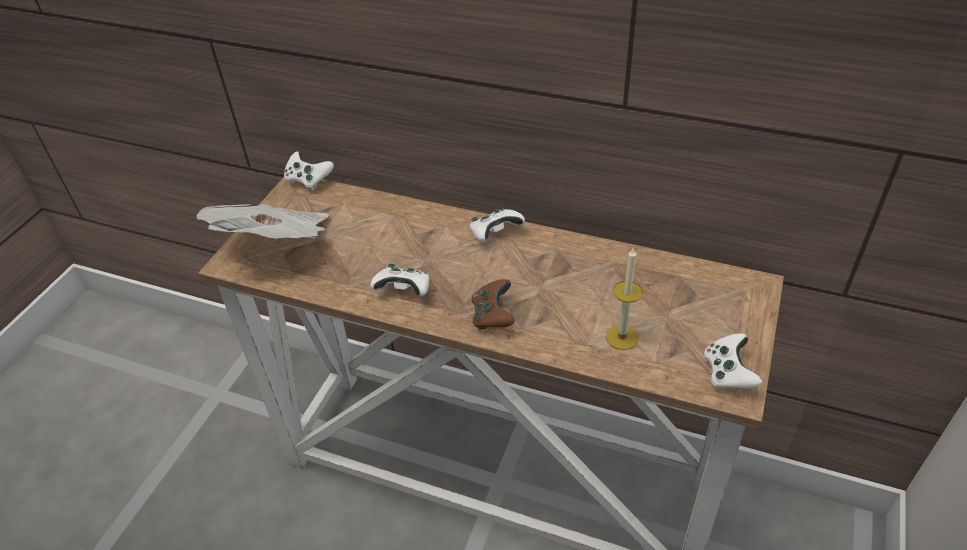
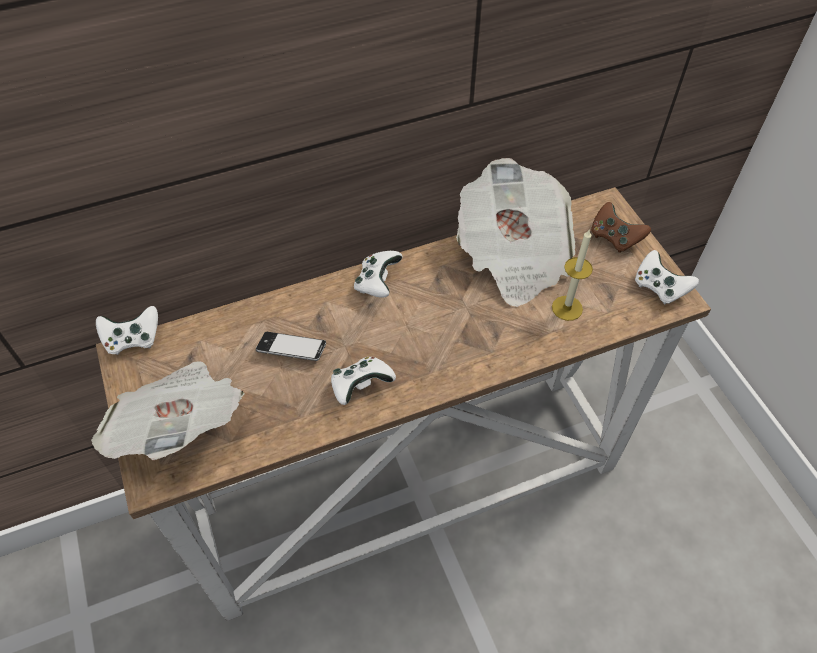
camera: 45 degrees left, 10 degrees up
brown game controller [472,279,515,330] -> brown game controller moved to [591,202,651,253]
none -> phone [256,332,326,361]
none -> newspaper [456,158,575,307]

